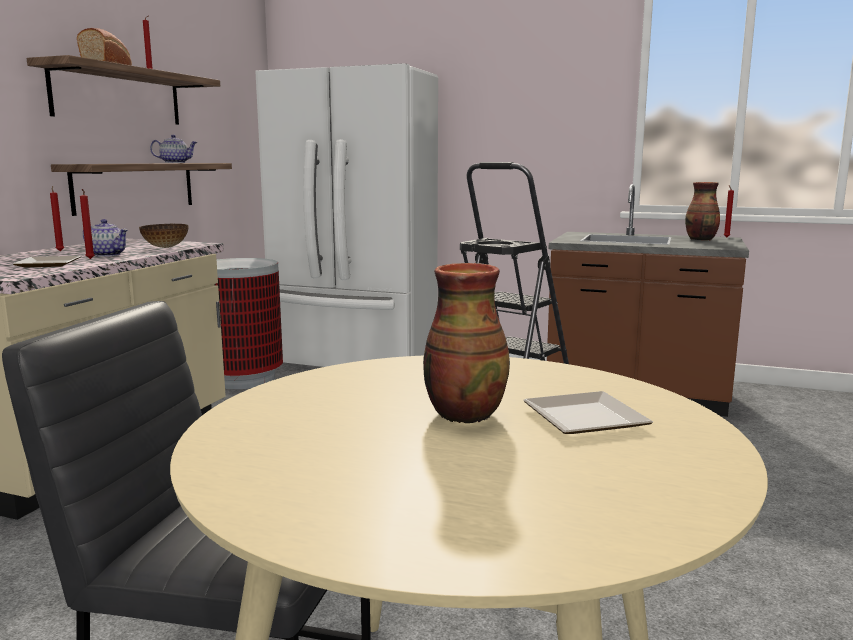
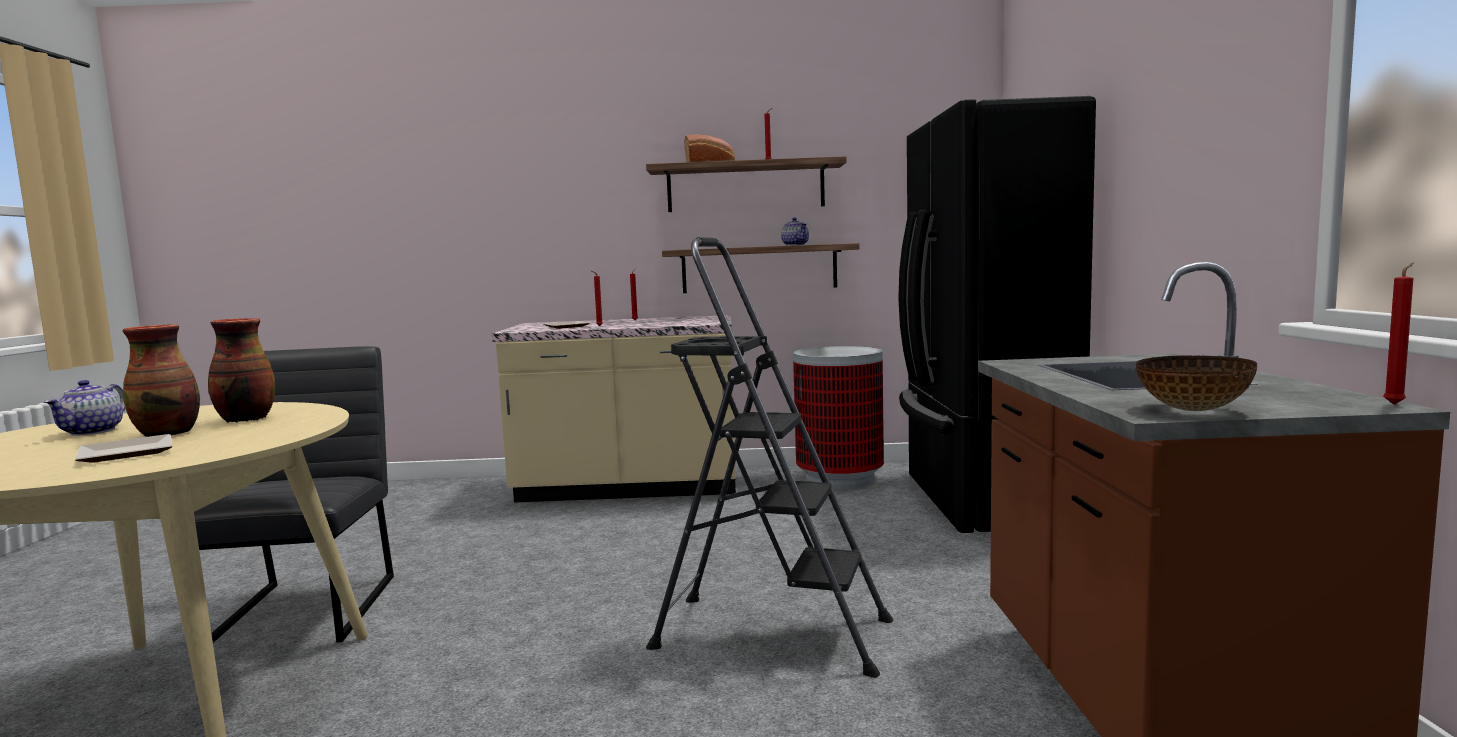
camera: 70 degrees right, 5 degrees down
teapot [83,219,128,257] -> teapot moved to [44,380,126,436]
bowl [139,224,188,248] -> bowl moved to [1136,355,1257,411]
white fridge [255,63,438,367] -> black fridge [898,96,1096,533]
vase [685,182,720,240] -> vase moved to [208,318,275,423]

